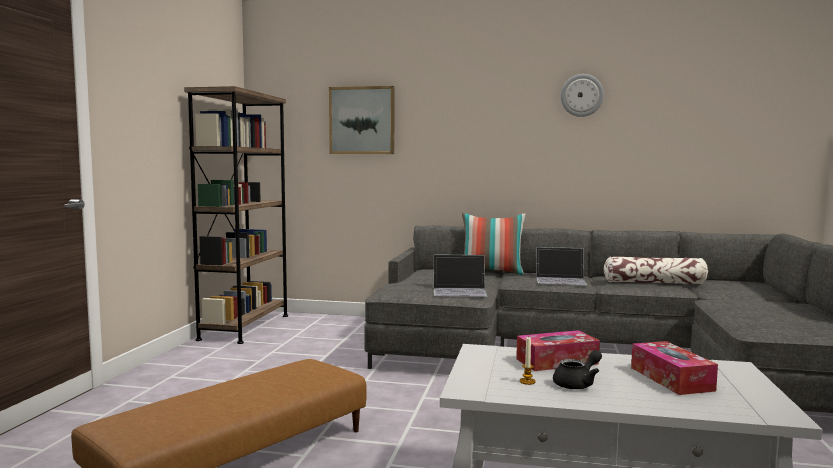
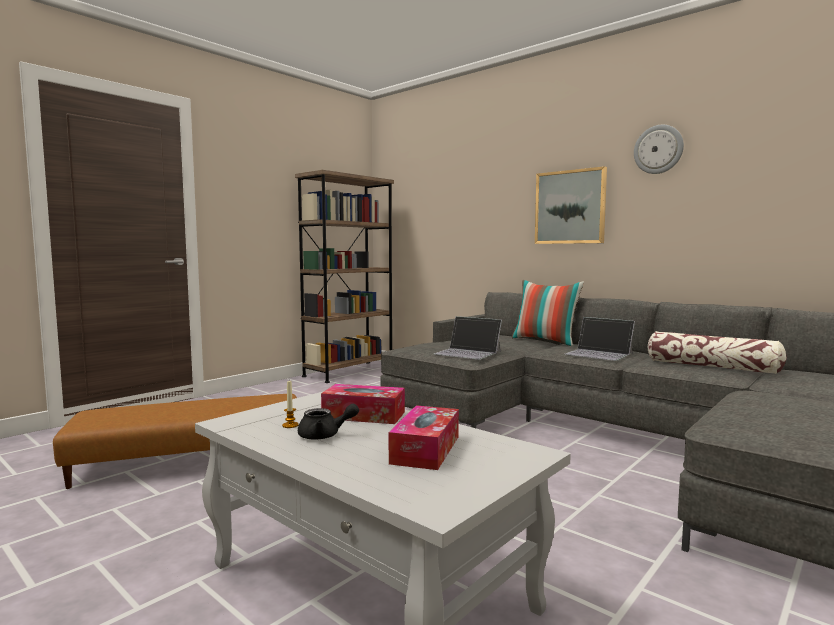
camera: 30 degrees right, 0 degrees up
picture [329,86,394,154] -> picture moved to [535,166,607,244]

